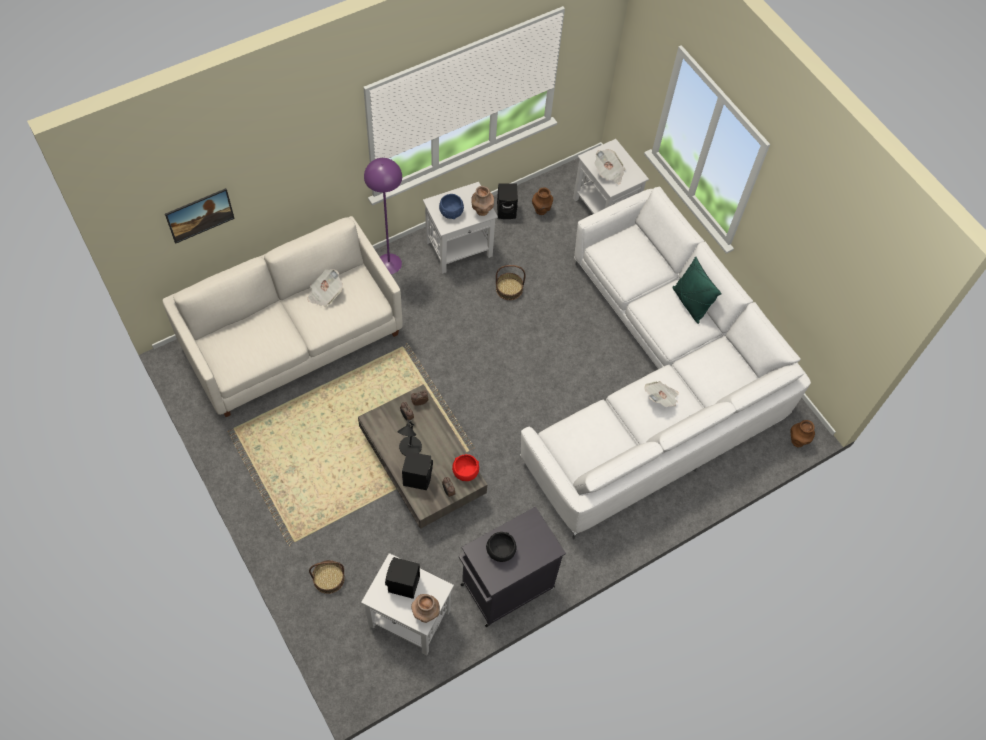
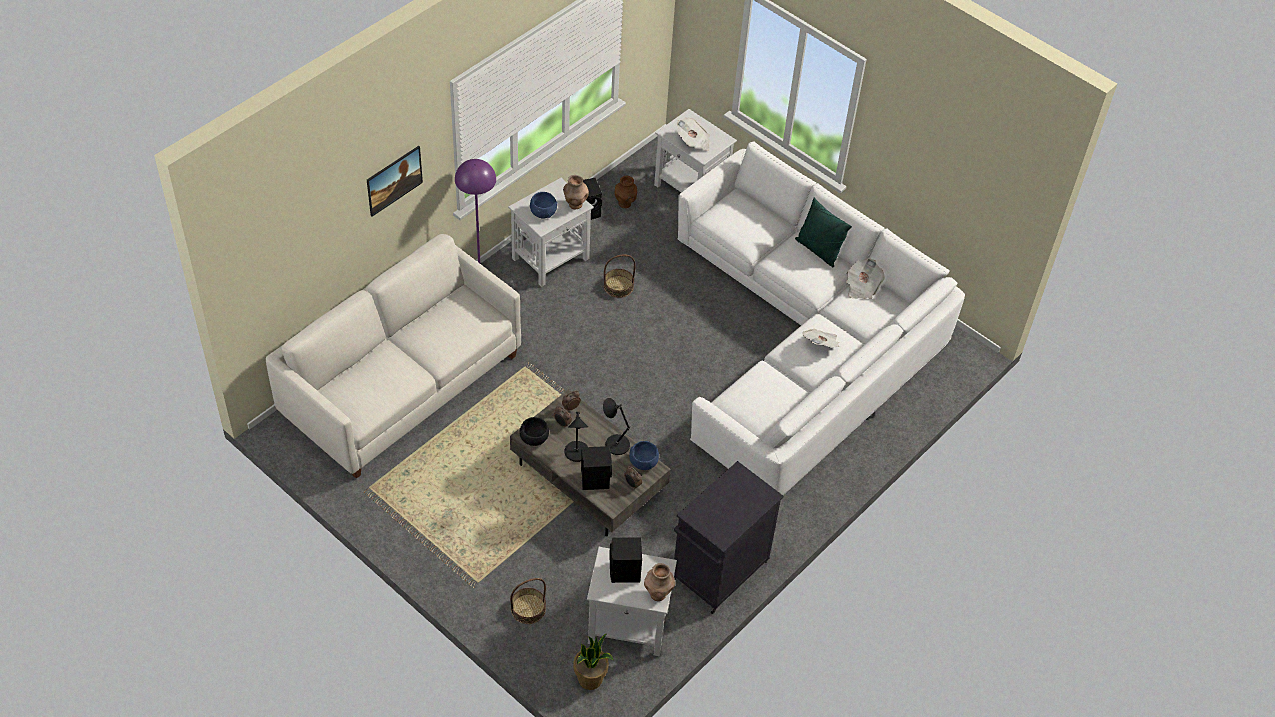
camera: 15 degrees left, 10 degrees down
picture [165,188,235,244] -> picture moved to [367,146,423,217]
newspaper [307,269,343,307] -> newspaper moved to [846,258,885,299]
red bowl [452,454,479,481] -> blue bowl [629,441,659,470]
black bowl [486,532,516,562] -> black bowl moved to [519,417,549,446]
brown vase [790,420,815,447] -> none
none -> potted plant [573,633,613,690]
none -> black table lamp [603,398,630,455]

